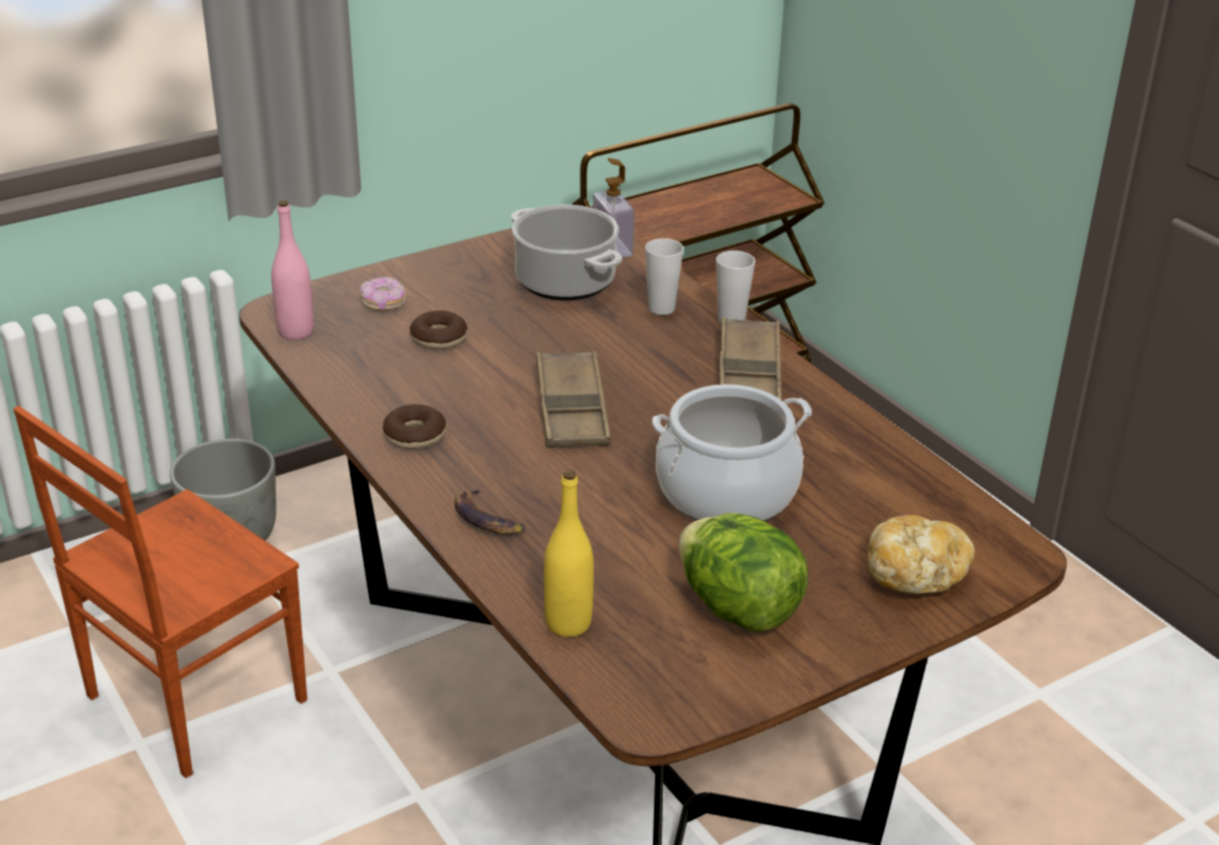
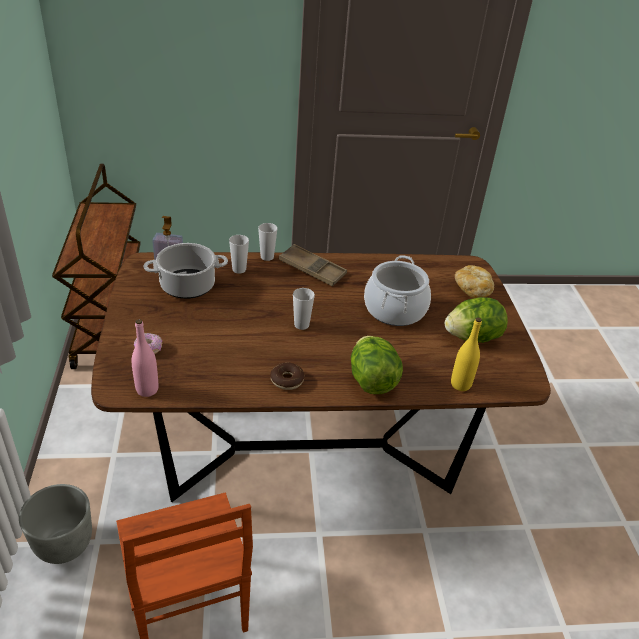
camera: 65 degrees left, 5 degrees up
donut [410,310,468,349] -> none
banana [454,488,525,535] -> lettuce [351,336,403,394]
brown tray [536,351,610,447] -> cup [293,288,315,330]

